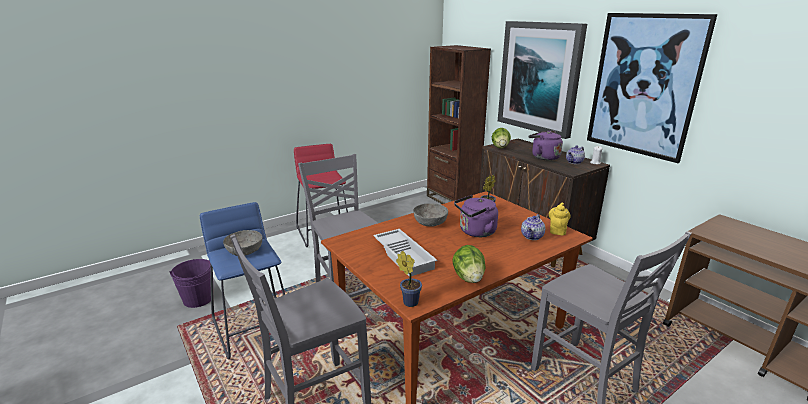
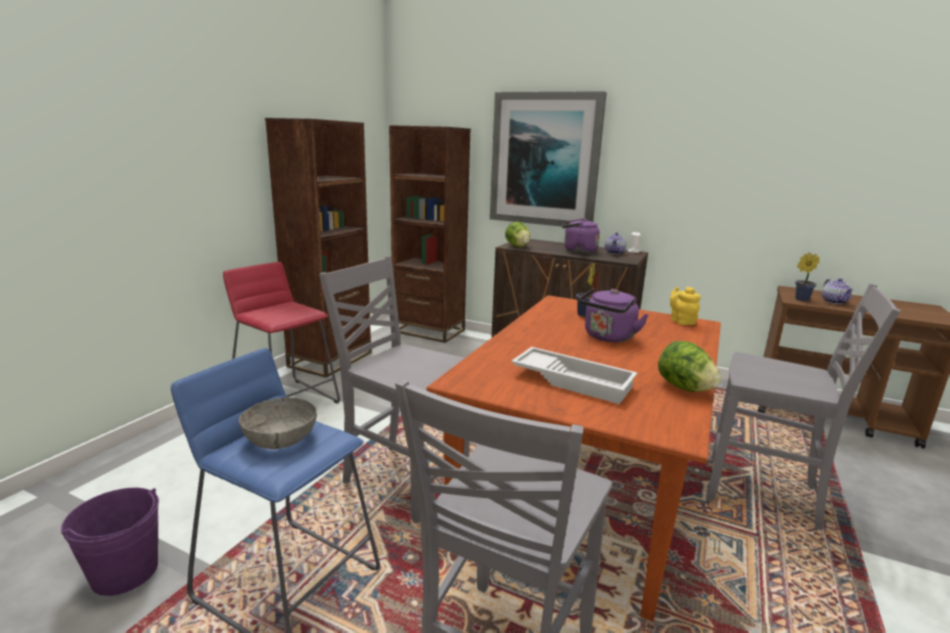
camera: 30 degrees left, 5 degrees down
potted plant [396,251,422,307] -> potted plant moved to [795,252,820,301]
grey bowl [413,204,448,226] -> none
teapot [521,214,545,240] -> teapot moved to [822,278,853,304]
picture [587,13,717,163] -> none
none -> brown bookcase [265,118,371,378]

